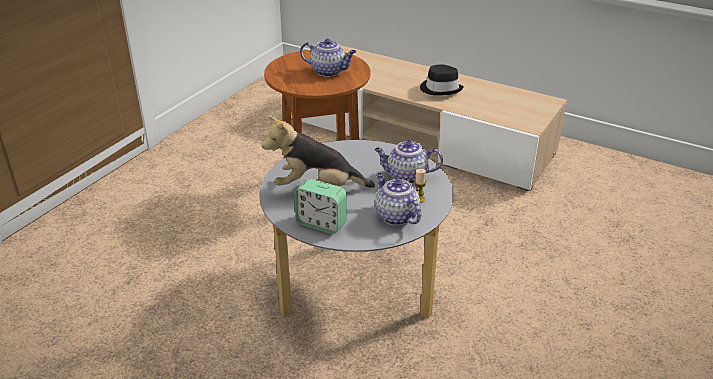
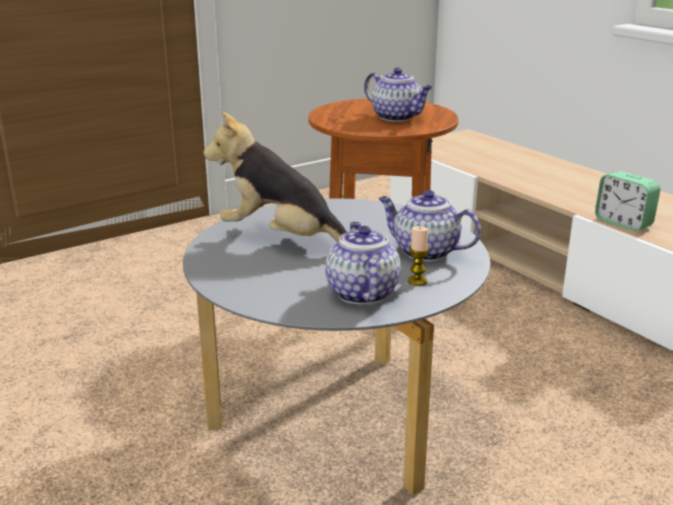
camera: 25 degrees right, 10 degrees down
alarm clock [295,179,347,234] -> alarm clock moved to [595,171,661,231]
black hat [420,65,464,96] -> none

